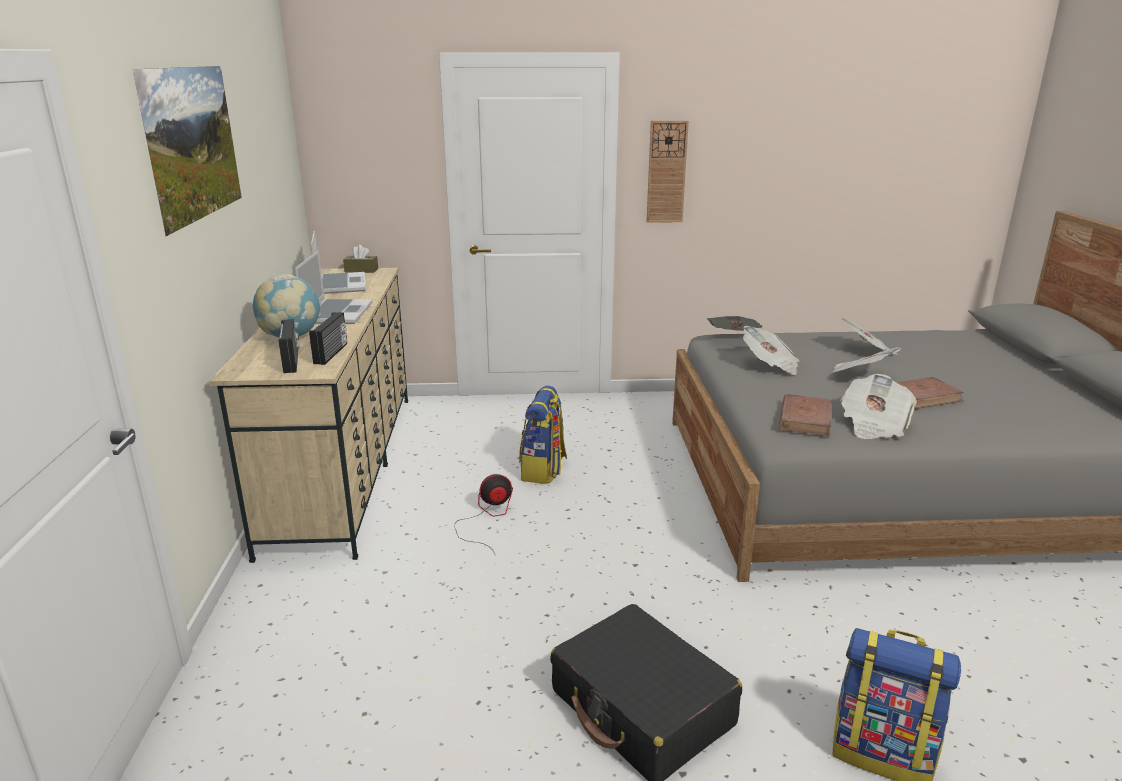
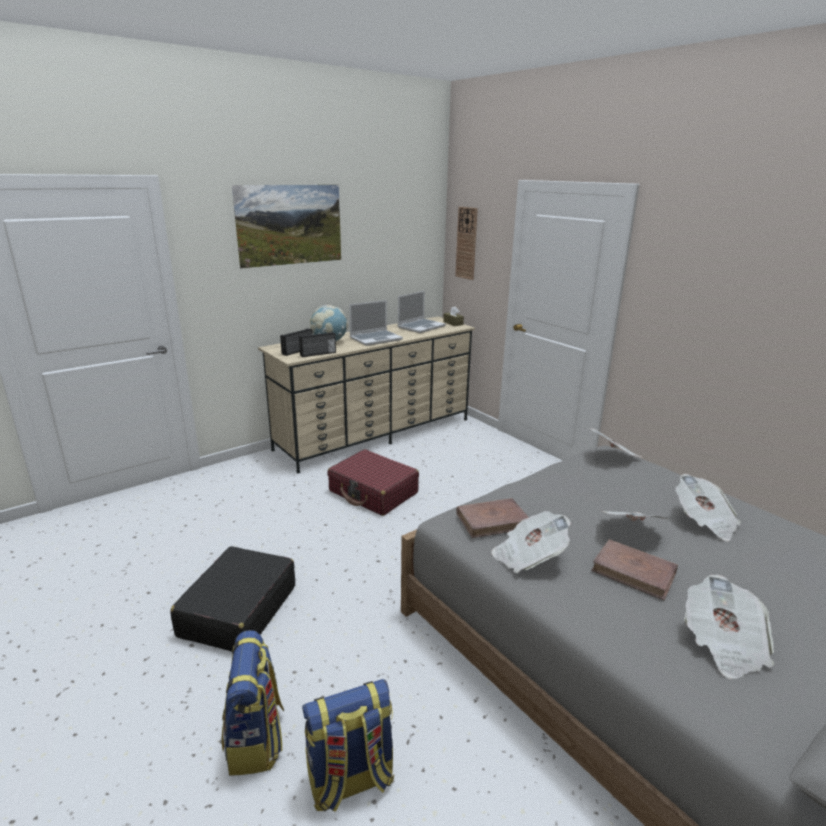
camera: 55 degrees right, 0 degrees up
fan [454,474,513,554] -> red suitcase [327,449,419,516]
backpack [519,386,567,484] -> backpack moved to [302,679,394,812]
wall clock [647,121,689,223] -> wall clock moved to [455,207,478,280]
newspaper [743,326,799,375] -> newspaper moved to [684,575,774,679]

